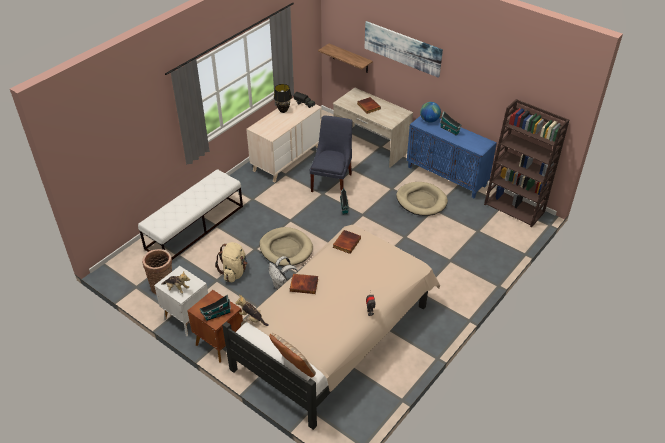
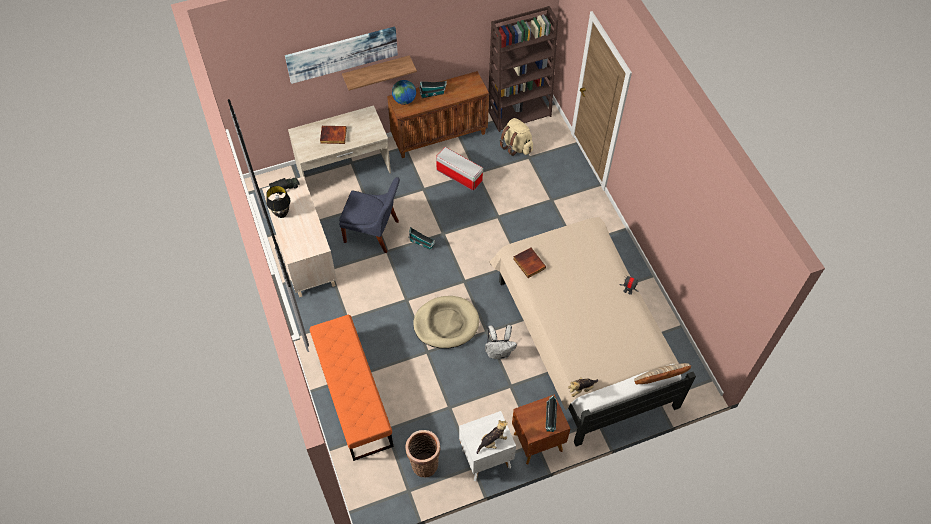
camera: 60 degrees left, 15 degrees up
white bench [138,169,243,260] -> orange bench [309,315,393,461]
beige backpack [215,242,247,282] -> beige backpack moved to [500,118,533,156]
book [290,274,318,294] -> none
blue chair [310,115,353,192] -> blue chair turned 150 degrees clockwise [339,177,400,253]
shelf [318,44,373,73] -> shelf moved to [342,55,417,91]
beige dog bed [396,182,448,216] -> storage box [436,147,483,191]
blue cabinet [407,116,497,198] -> brown cabinet [387,71,489,158]

